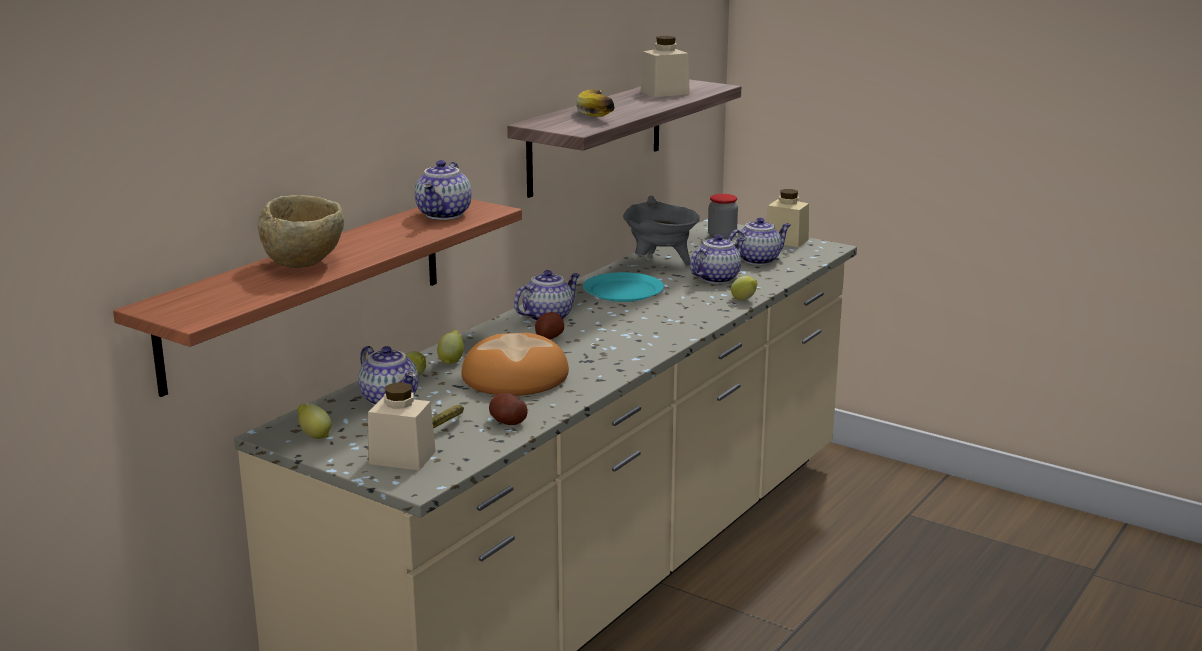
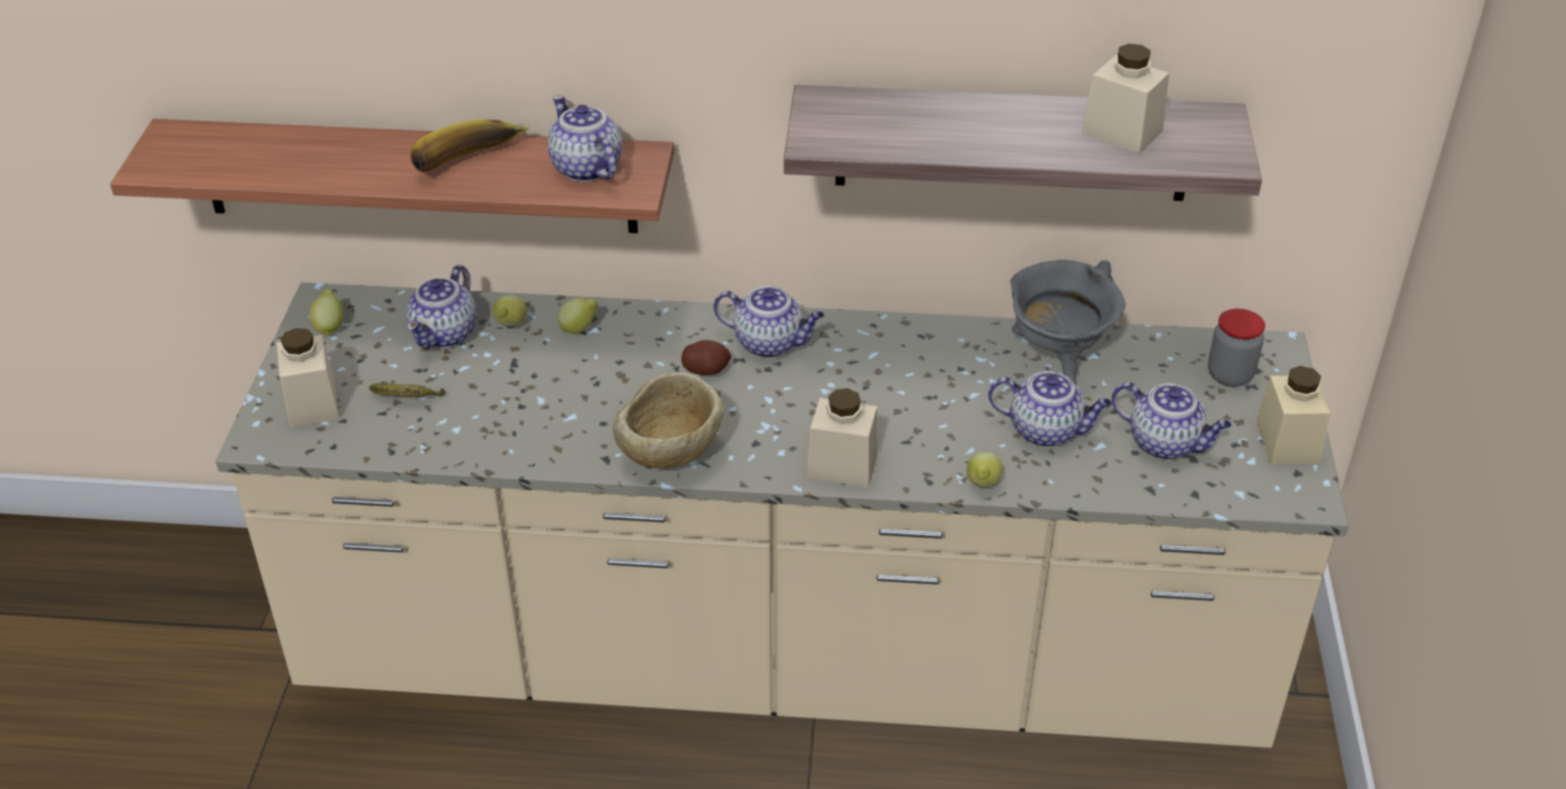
camera: 60 degrees right, 20 degrees up
beige bowl [258,195,344,268] -> beige bowl moved to [613,372,723,469]
teapot [415,160,472,220] -> teapot turned 75 degrees clockwise [548,95,622,182]
bread [461,333,569,396] -> none
potato [489,393,528,425] -> none
banana [577,89,615,117] -> banana moved to [411,119,529,172]
turquoise plate [583,272,664,302] -> none
none -> beige jar [807,388,878,487]

